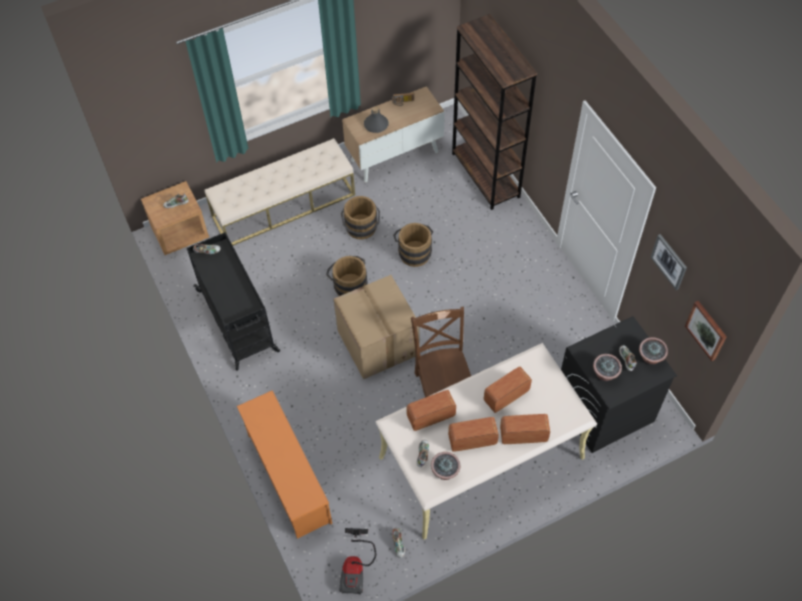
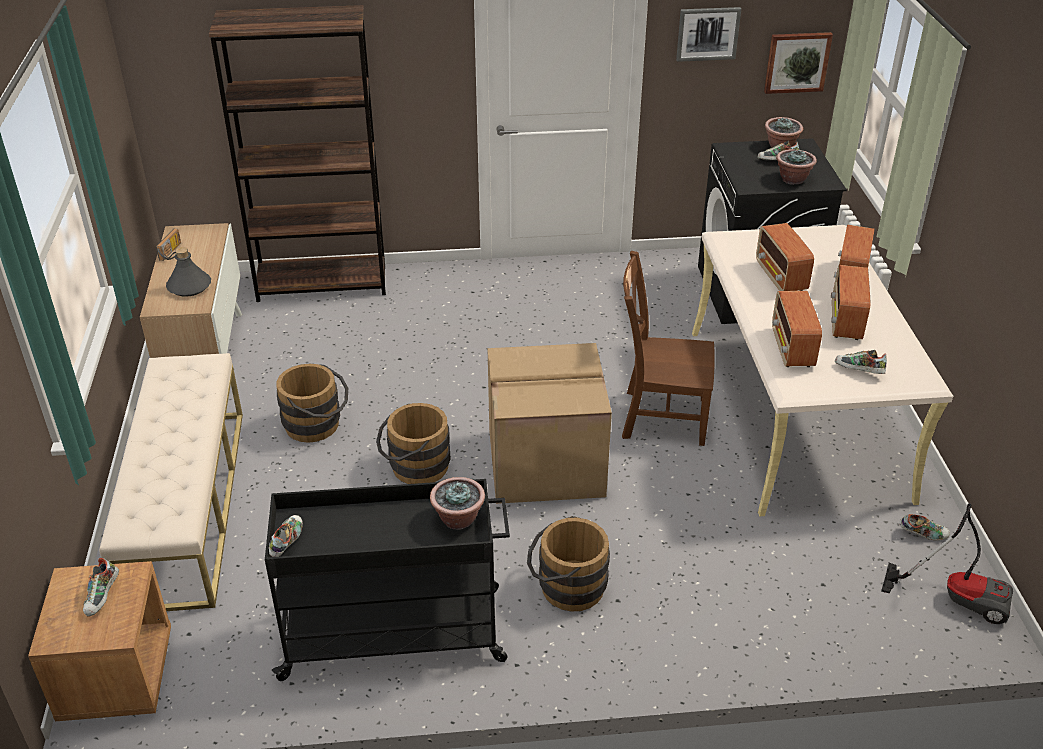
camera: 70 degrees left, 20 degrees down
orange shoe rack [237,390,332,539] -> none
brown bucket [393,223,433,267] -> brown bucket moved to [527,516,610,612]
potted plant [431,452,460,480] -> potted plant moved to [430,477,485,530]

